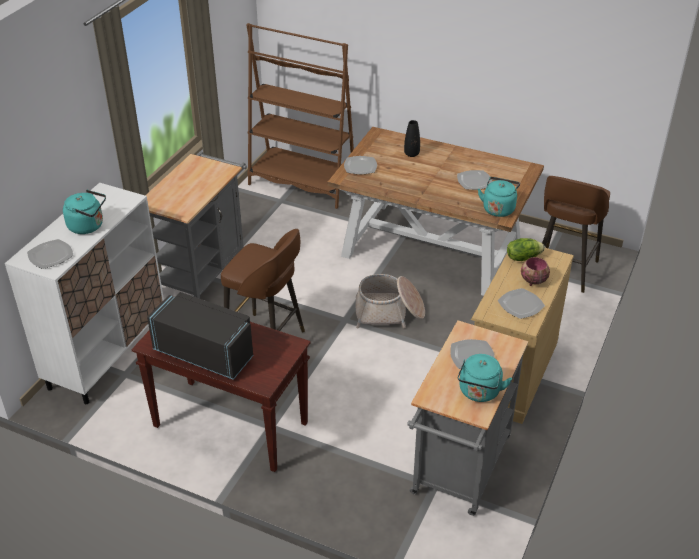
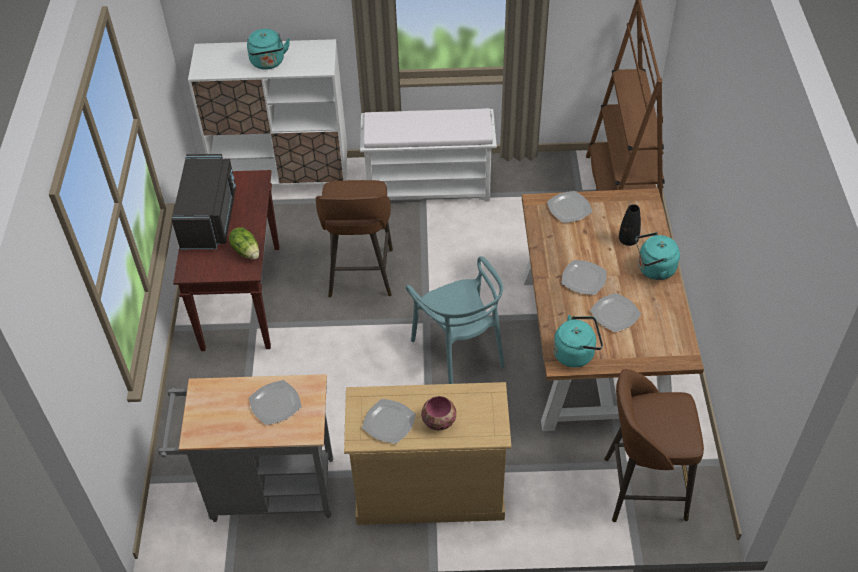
camera: 65 degrees right, 10 degrees up
plate [27,239,74,269] -> plate moved to [562,260,607,295]
grey cart [145,152,247,299] -> white bench [360,108,497,201]
basket [356,274,425,329] -> turquoise chair [406,256,505,384]
turquoise kettle [458,354,512,402] -> turquoise kettle moved to [635,232,680,280]
lettuce [507,238,545,261] -> lettuce moved to [229,227,259,259]

